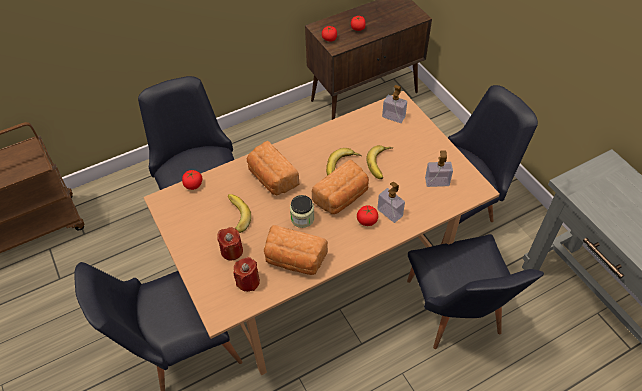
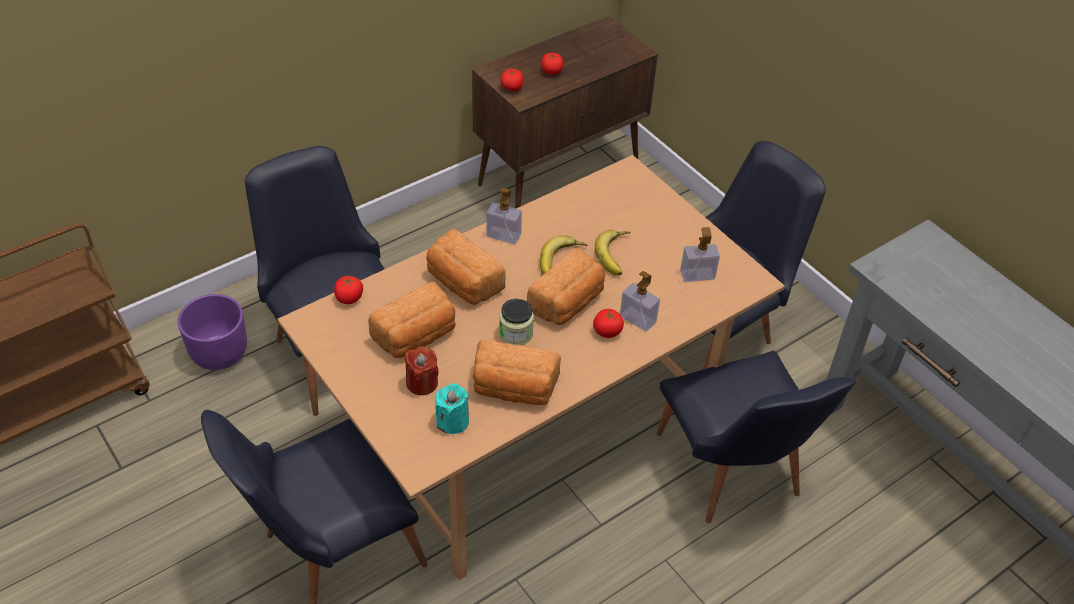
camera: 10 degrees left, 5 degrees down
banana [228,194,251,233] -> bread [368,281,456,358]
red candle [233,257,260,292] -> turquoise candle [435,383,469,434]
soap dispenser [382,85,407,123] -> soap dispenser moved to [486,188,522,244]
none -> purple planter [178,294,247,370]

